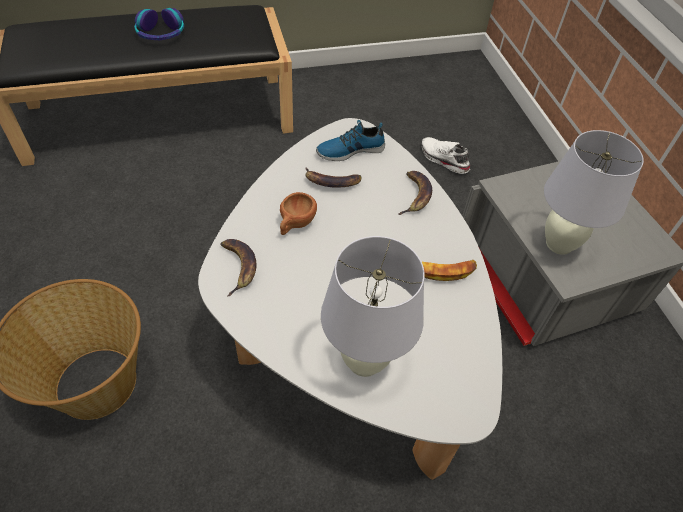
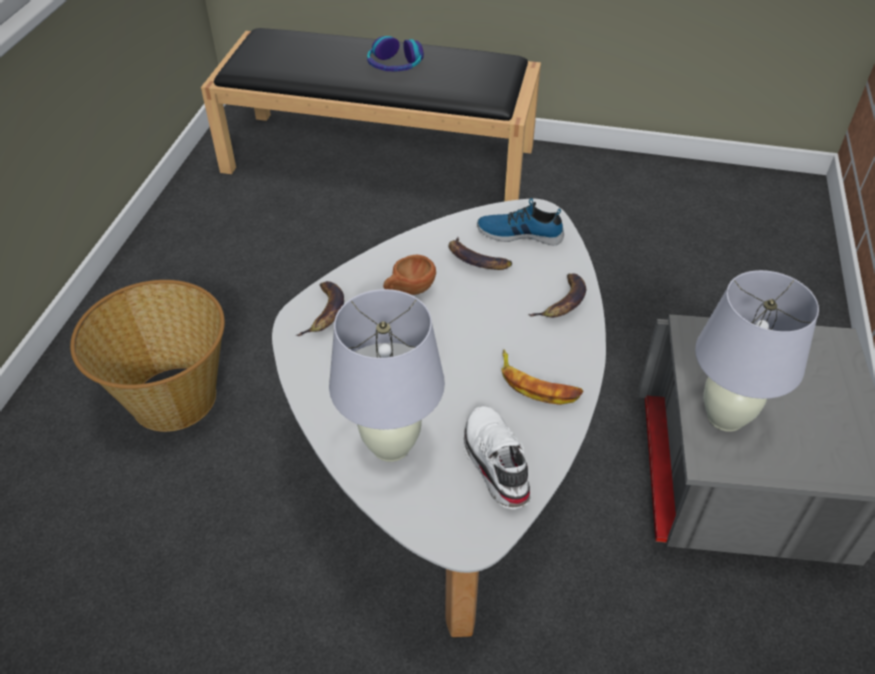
camera: 30 degrees right, 5 degrees down
white shoe [422,137,470,174] -> white shoe moved to [464,406,530,509]

